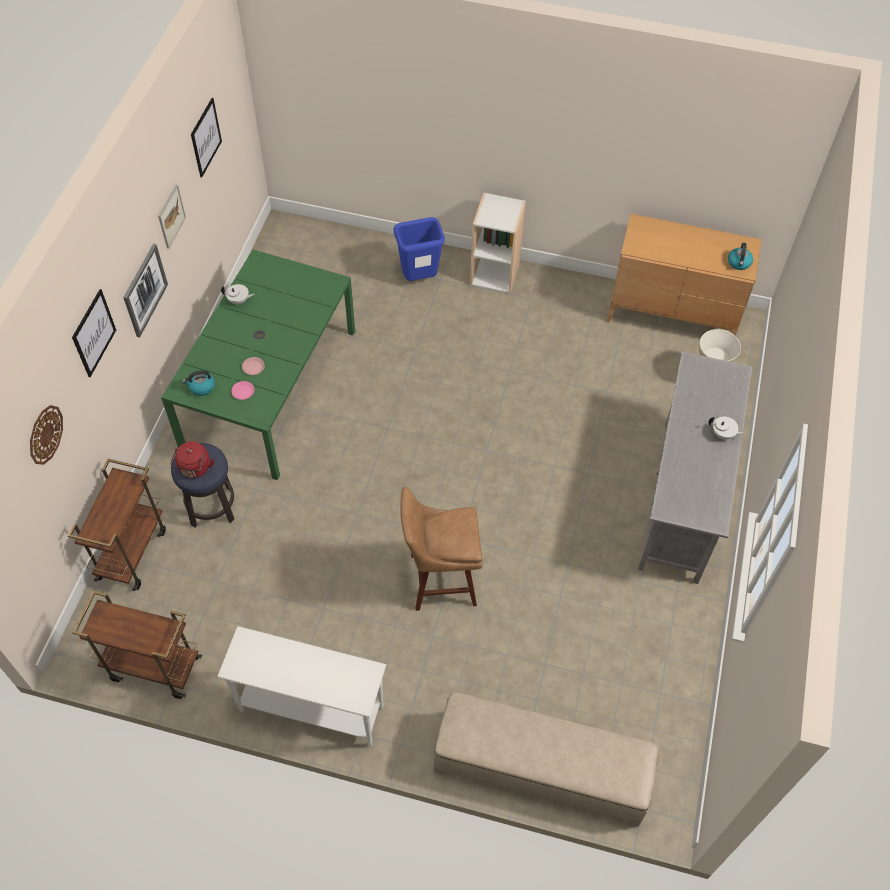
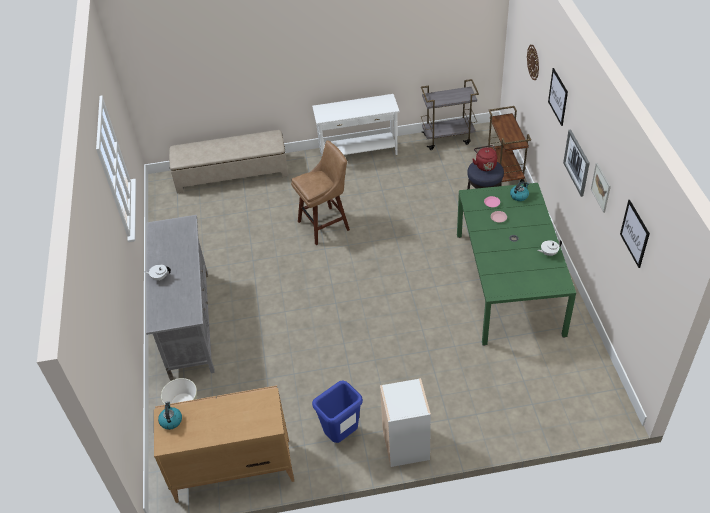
camera: 160 degrees right, 10 degrees down
brown cart [73,590,202,699] -> grey cart [421,79,479,150]
blue trash can [394,217,445,281] -> blue trash can moved to [312,381,363,443]

